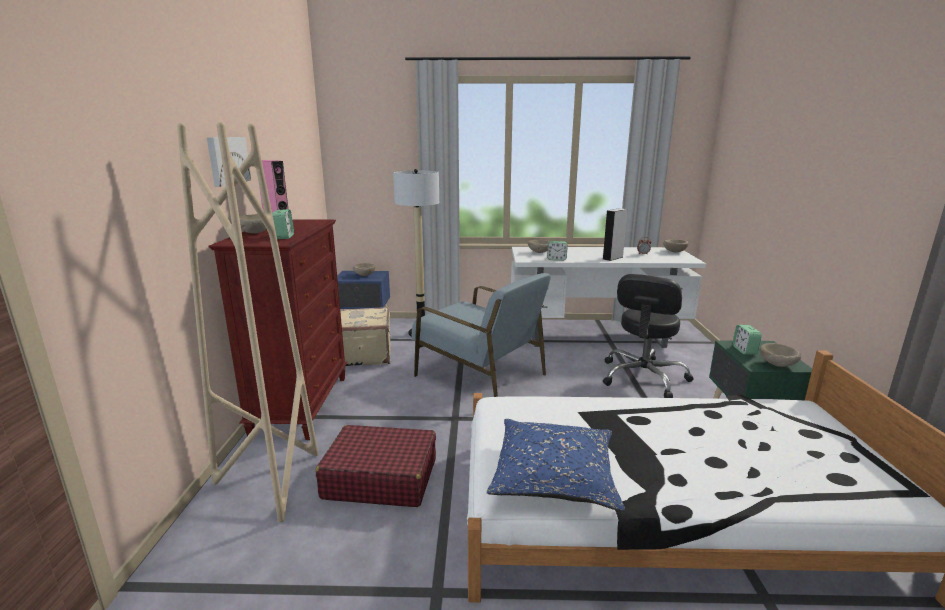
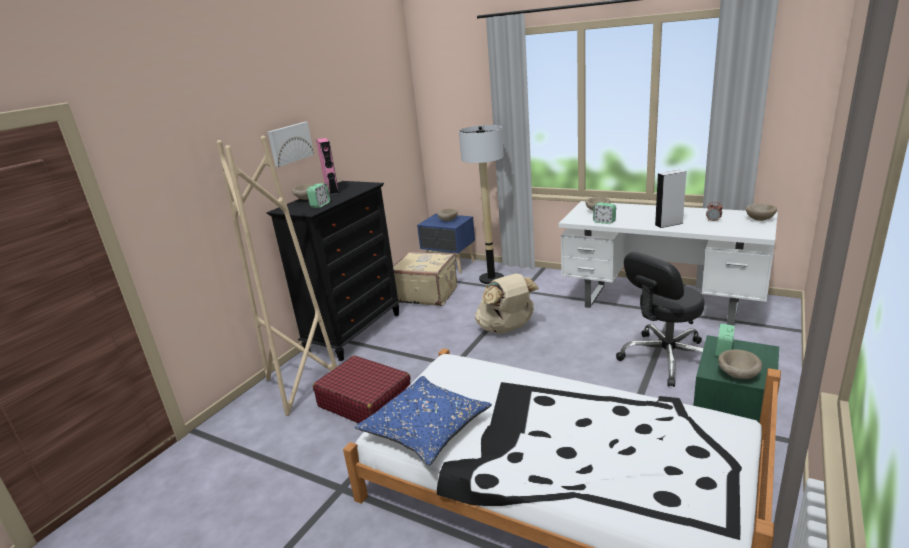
camera: 30 degrees right, 5 degrees up
red dresser [208,219,347,440] -> black dresser [267,181,401,361]
blue armchair [412,273,551,397] -> beige backpack [475,274,539,334]

